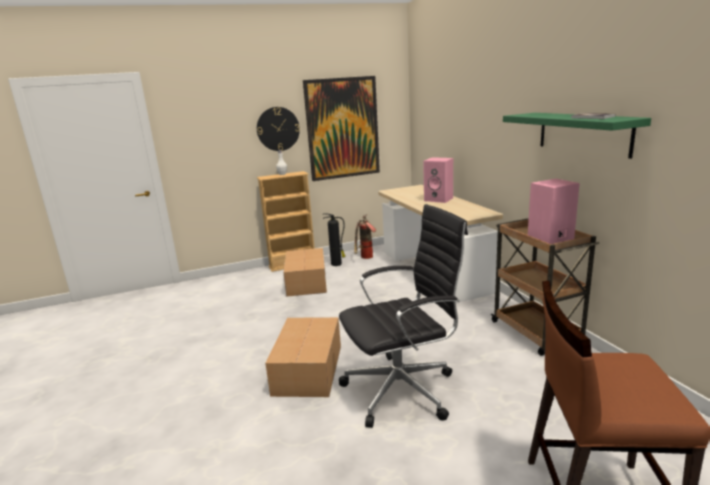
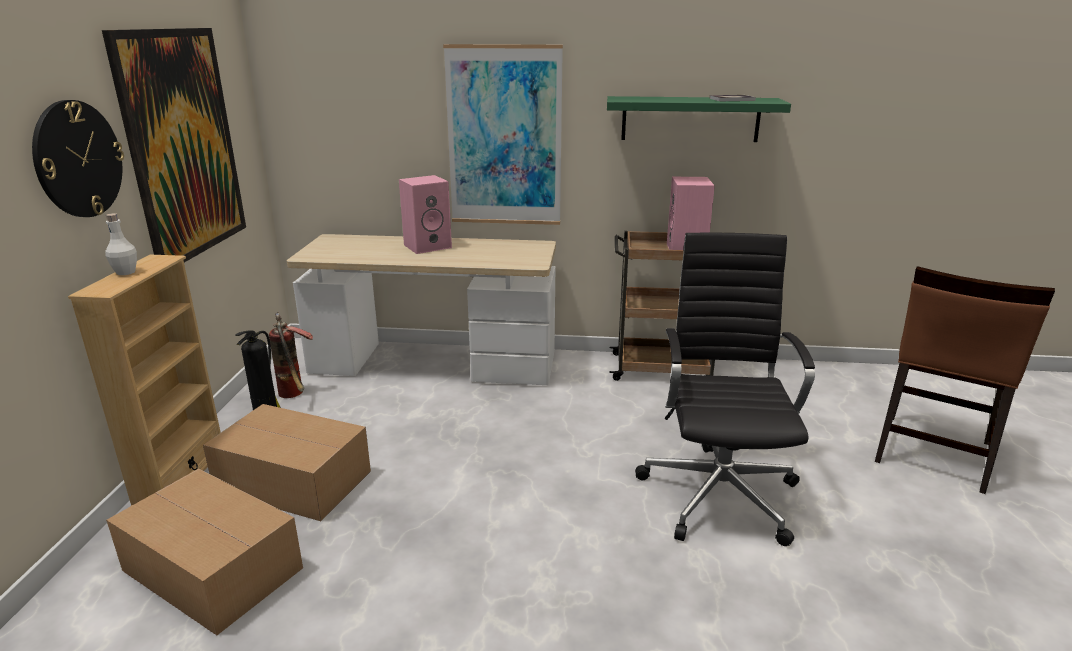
camera: 65 degrees left, 5 degrees up
cardboard box [265,317,341,397] -> cardboard box moved to [106,469,303,635]
none -> picture [443,44,563,225]

